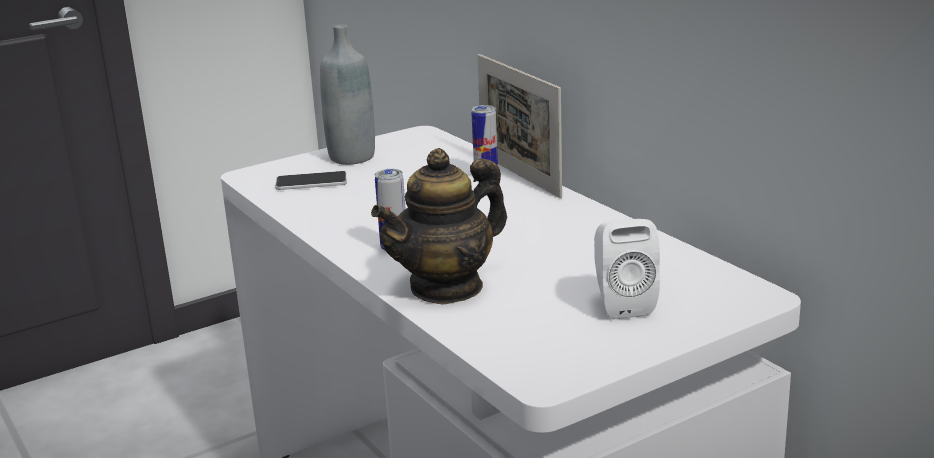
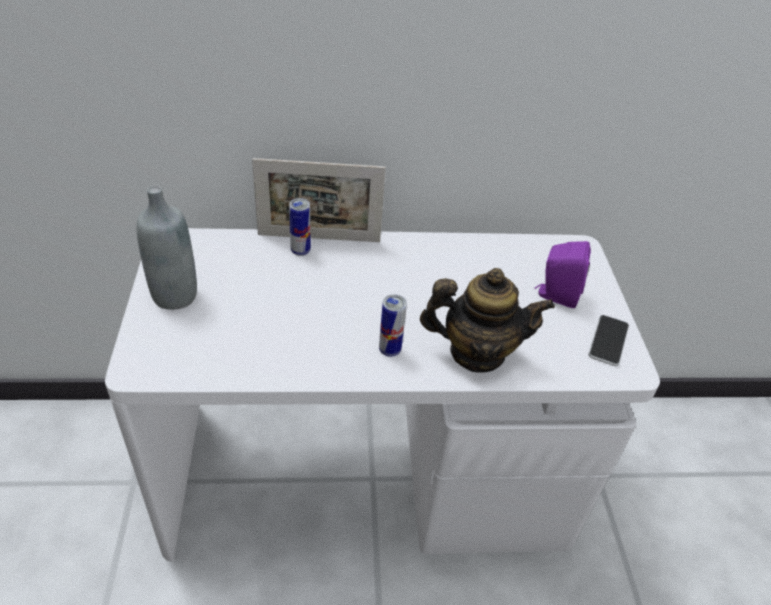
camera: 65 degrees left, 20 degrees up
phone [275,171,347,190] -> phone moved to [588,315,629,366]
teapot [371,148,507,305] -> teapot turned 75 degrees counterclockwise [420,268,555,373]
white speaker [594,219,660,319] -> purple speaker [535,241,591,308]

